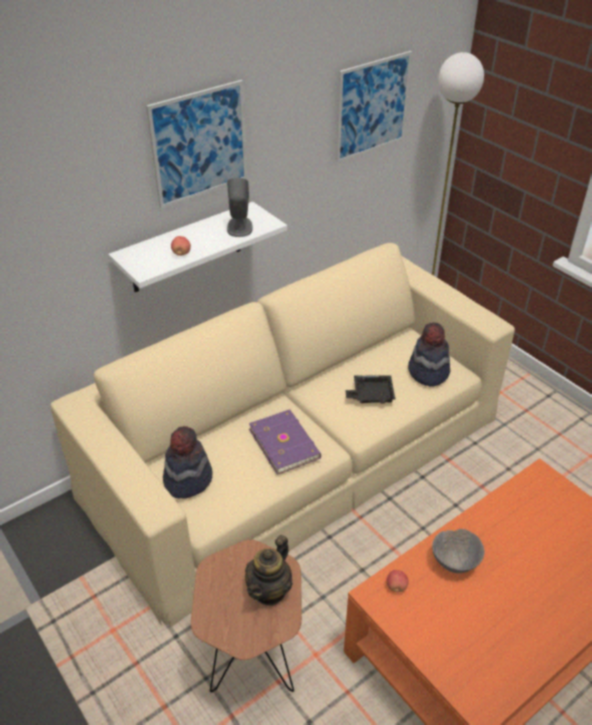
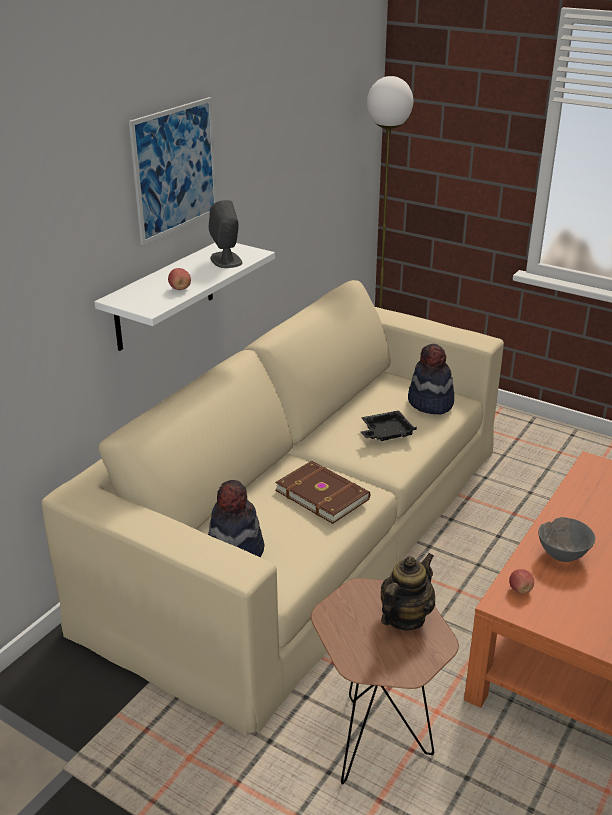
camera: 20 degrees left, 10 degrees down
teapot [245,535,293,606] -> teapot turned 150 degrees counterclockwise [381,553,435,631]
purple book [249,409,321,475] -> brown book [275,461,370,524]
picture [336,51,412,163] -> none

